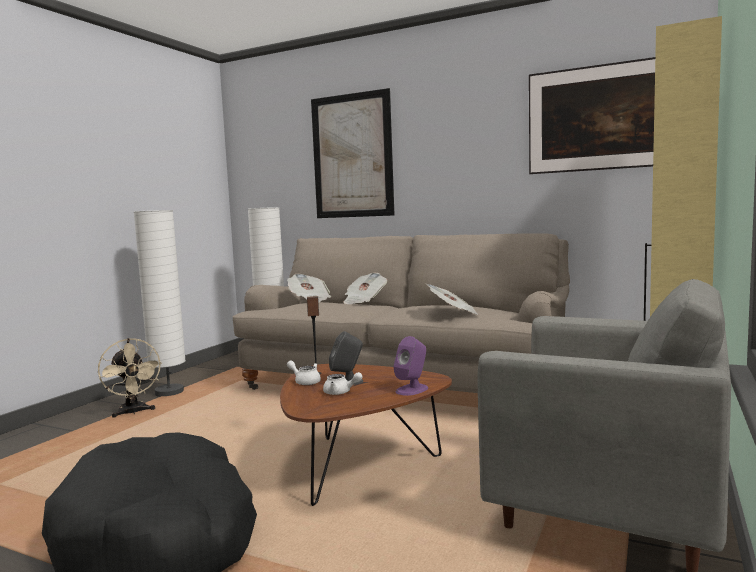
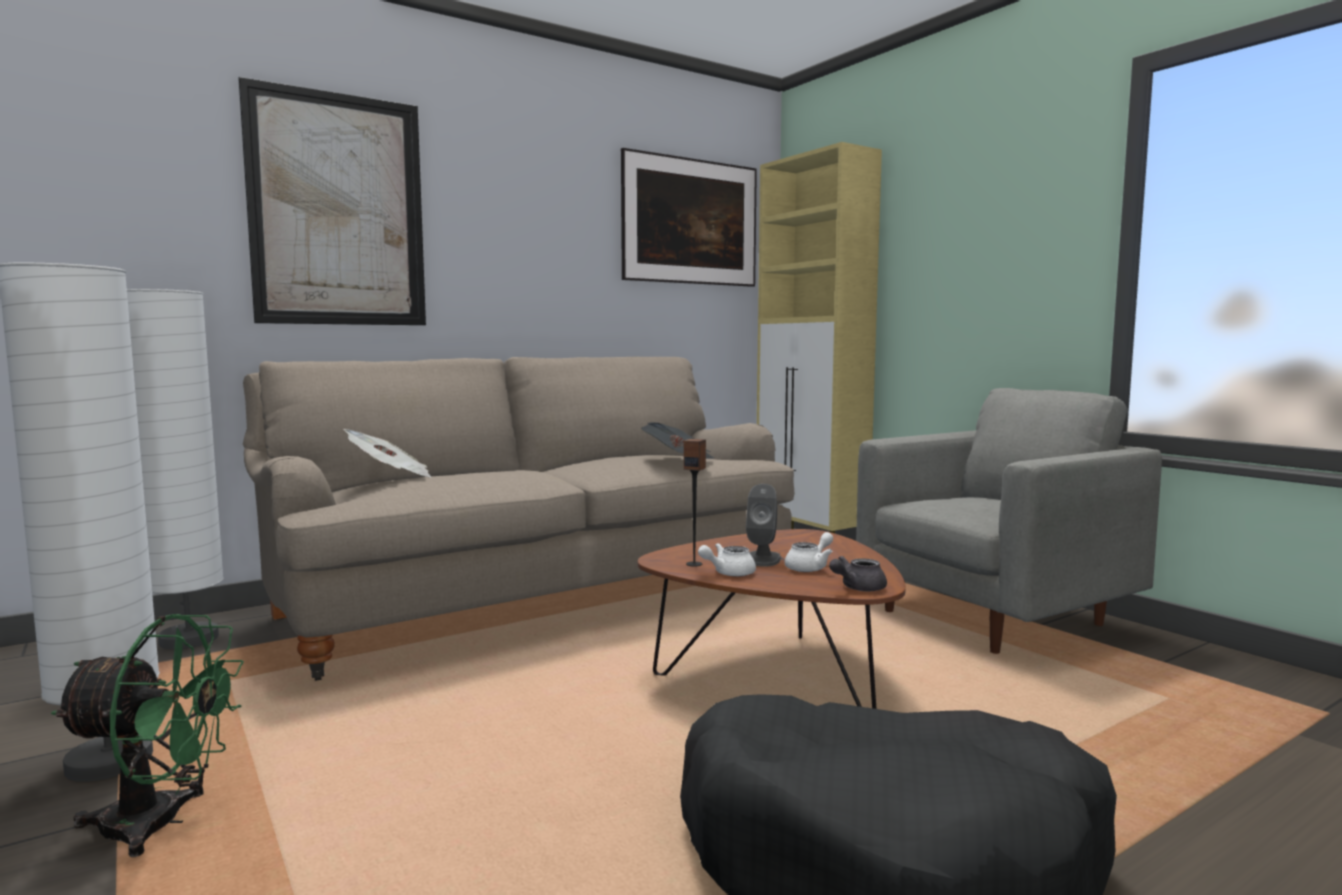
camera: 60 degrees left, 0 degrees up
beige fan [98,338,162,418] -> green fan [51,614,244,857]
newspaper [343,273,387,304] -> none
purple speaker [393,336,428,396] -> none
none -> grey teapot [829,556,887,591]

